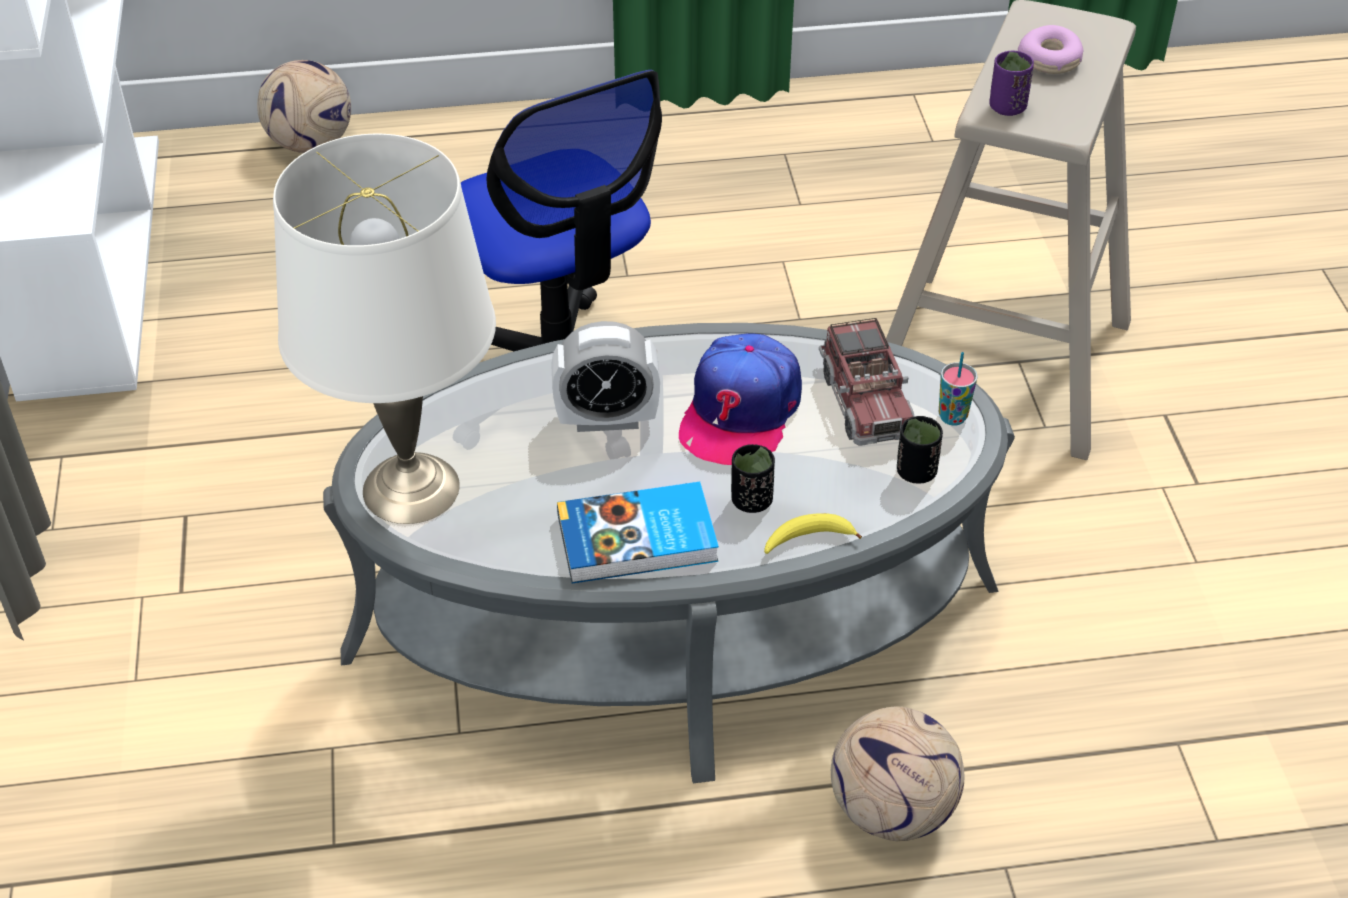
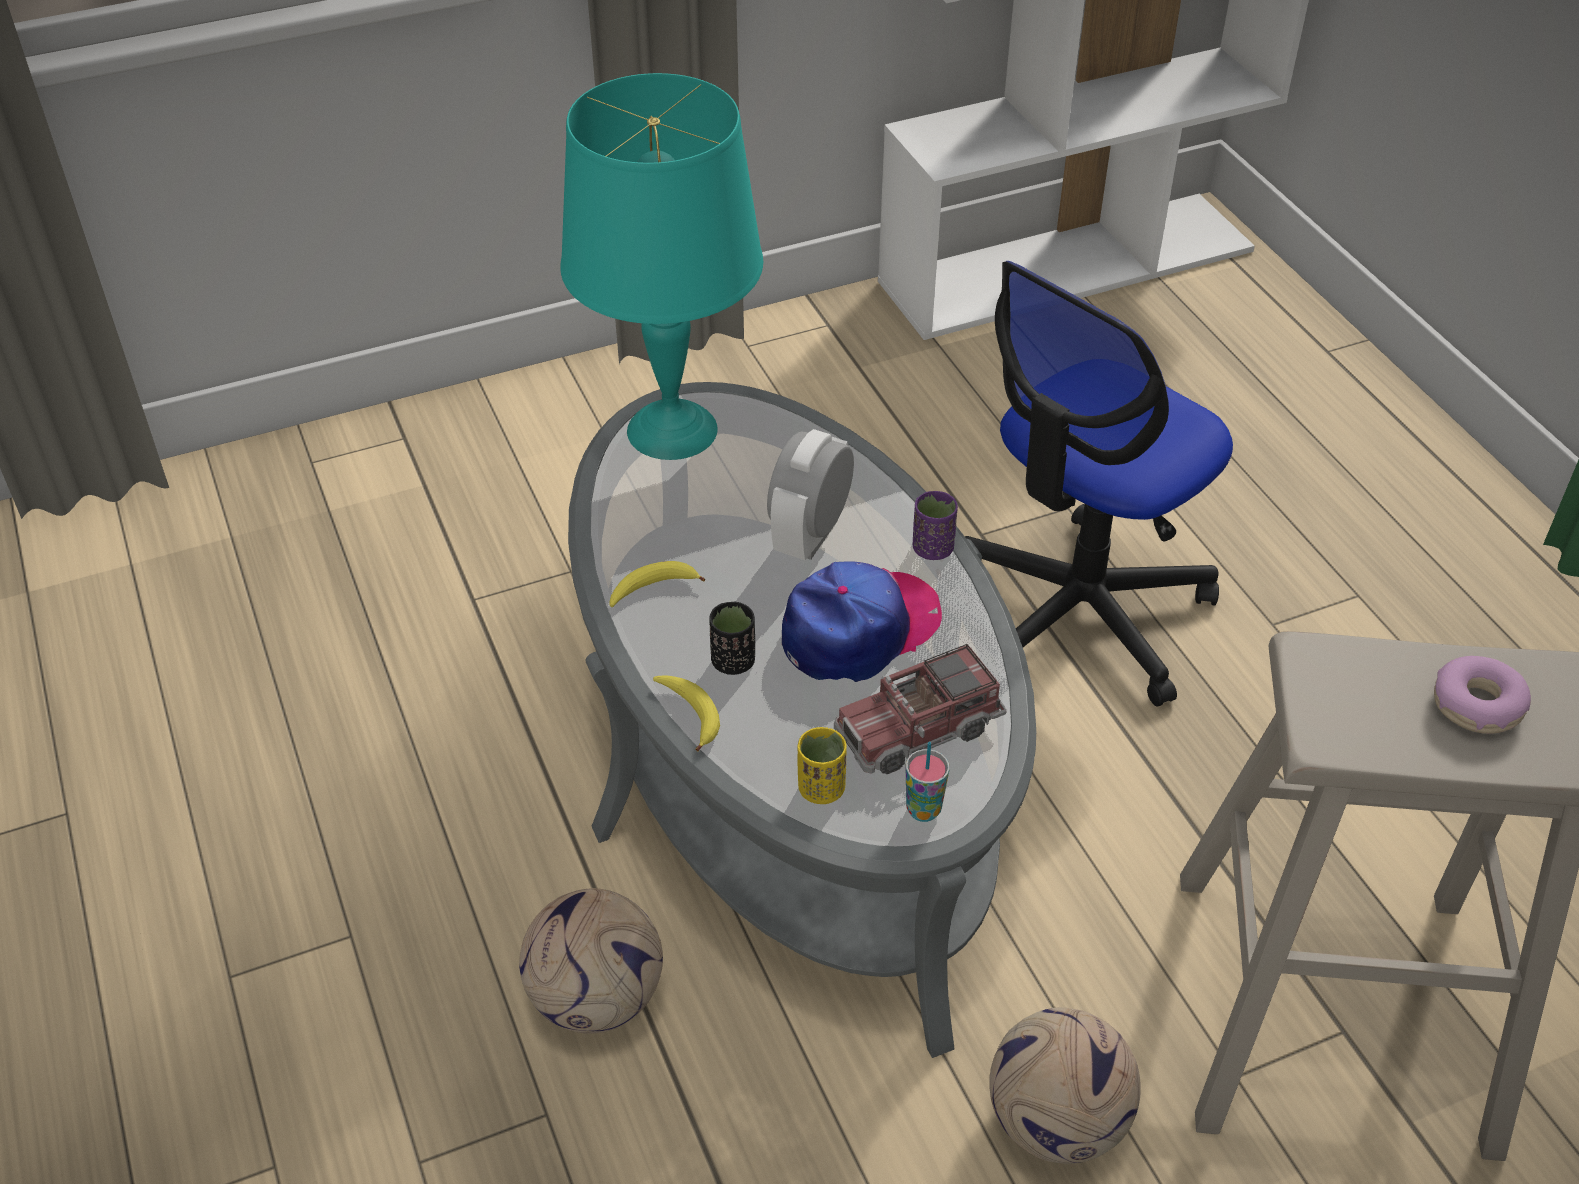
camera: 75 degrees right, 0 degrees up
football [257,60,351,153] -> football moved to [989,1007,1141,1164]
white table lamp [273,134,496,524] -> turquoise table lamp [560,73,763,460]
alarm clock [551,321,660,432] -> alarm clock turned 45 degrees clockwise [767,429,854,560]
book [557,482,719,583] -> banana [609,561,705,607]
cap [679,333,802,465] -> cap turned 135 degrees clockwise [782,562,942,682]
black cup [897,416,943,484] -> yellow cup [798,727,847,804]
purple cup [989,50,1034,116] -> purple cup moved to [913,491,958,560]

